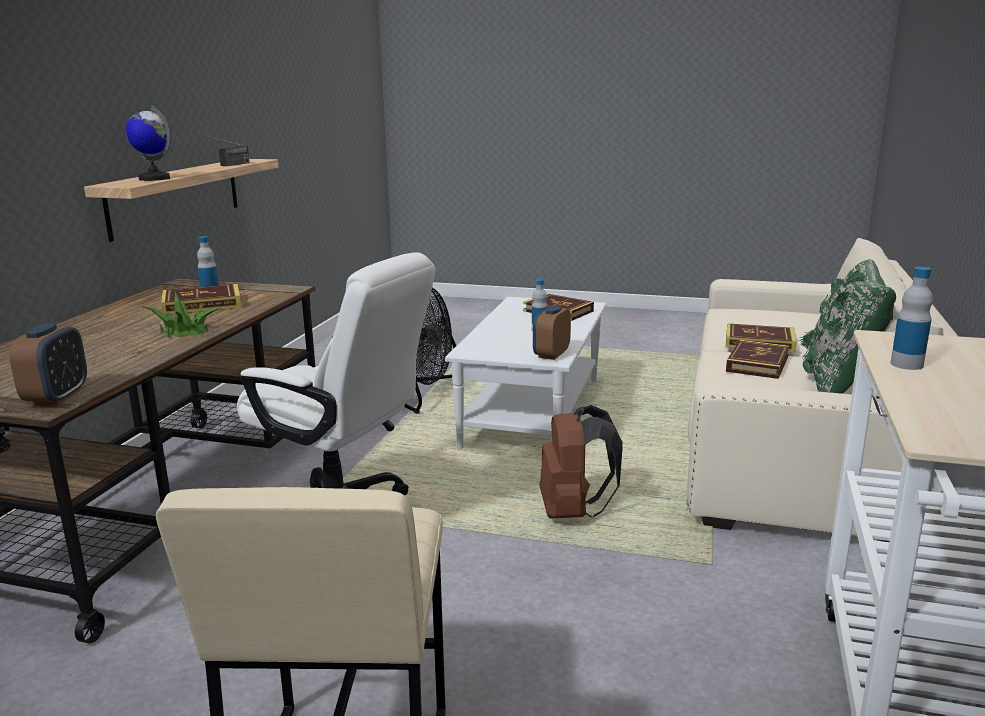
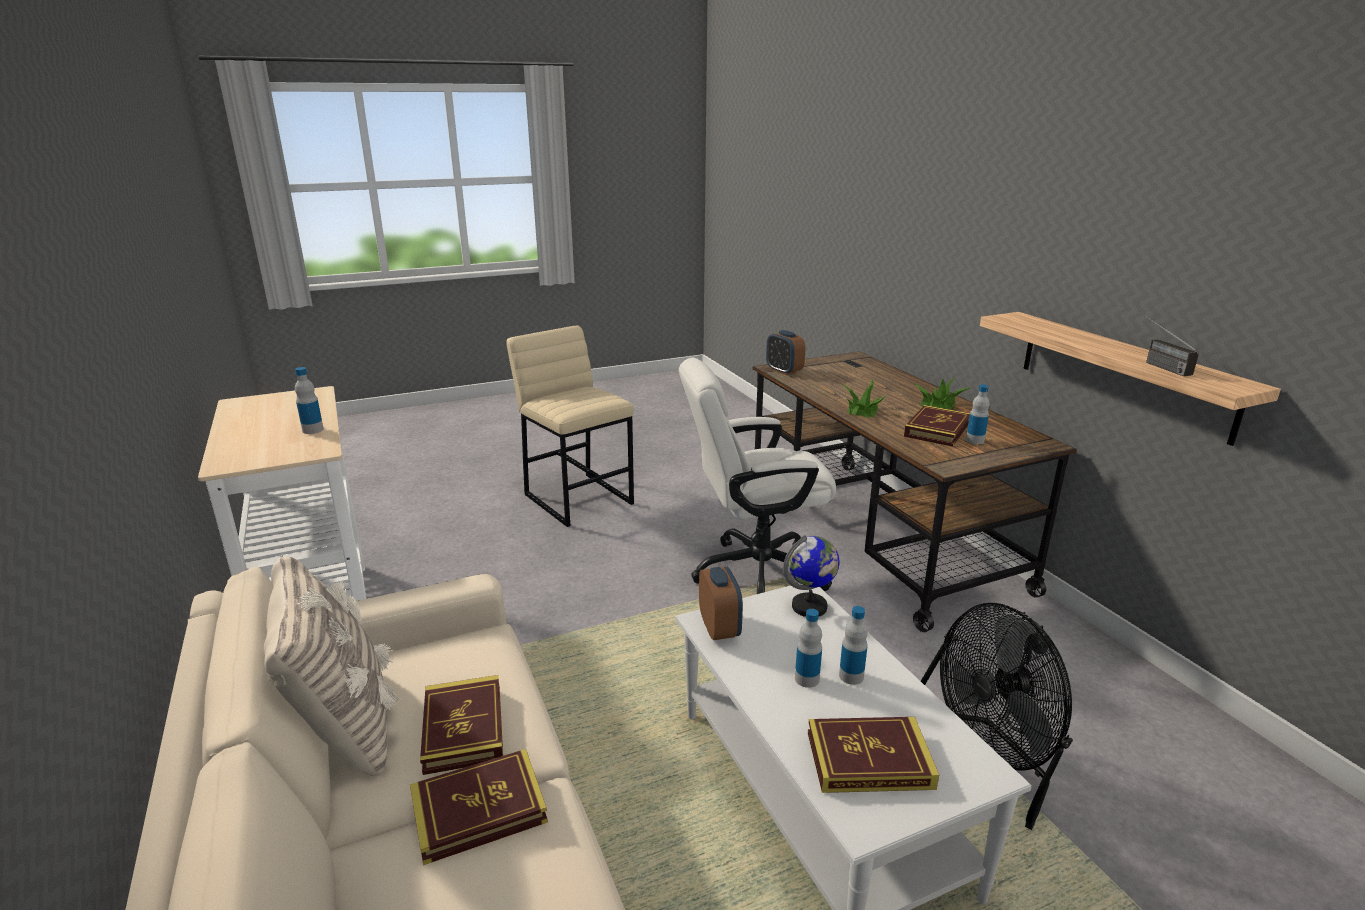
camera: 140 degrees right, 5 degrees up
globe [126,105,171,181] -> globe moved to [783,535,839,617]
brown backpack [540,405,623,519] -> none
green pillow [799,259,896,394] -> beige pillow [264,557,401,776]
none -> bottle [839,606,868,685]
none -> potted plant [913,378,970,410]

